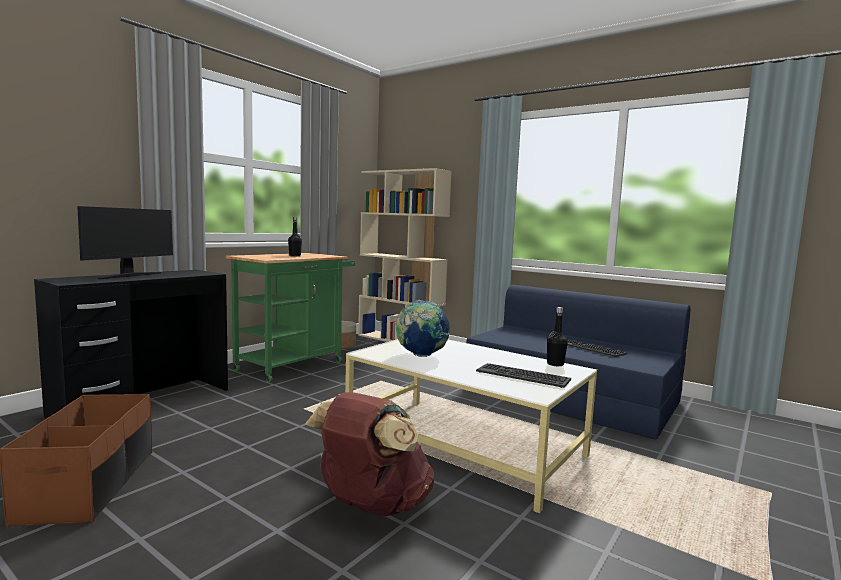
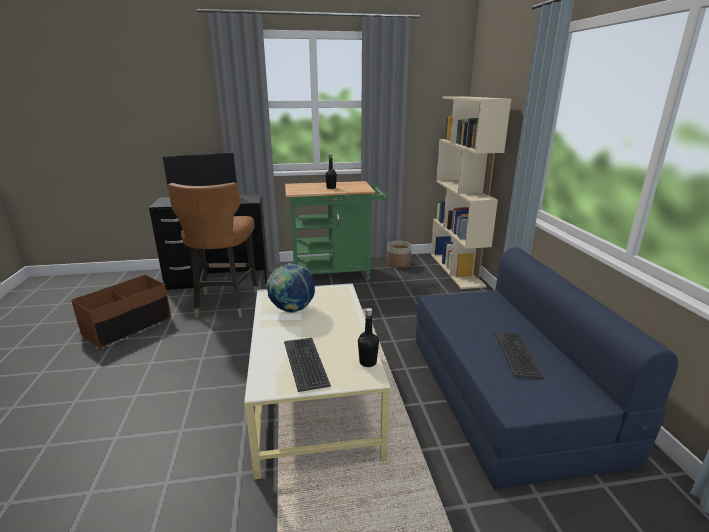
camera: 45 degrees right, 15 degrees up
brown backpack [305,392,434,516] -> none
none -> brown chair [168,182,258,318]

